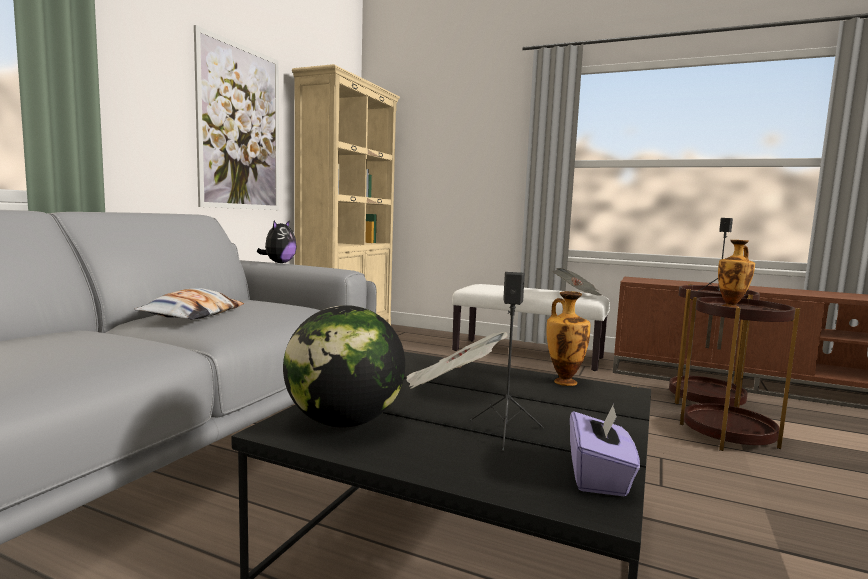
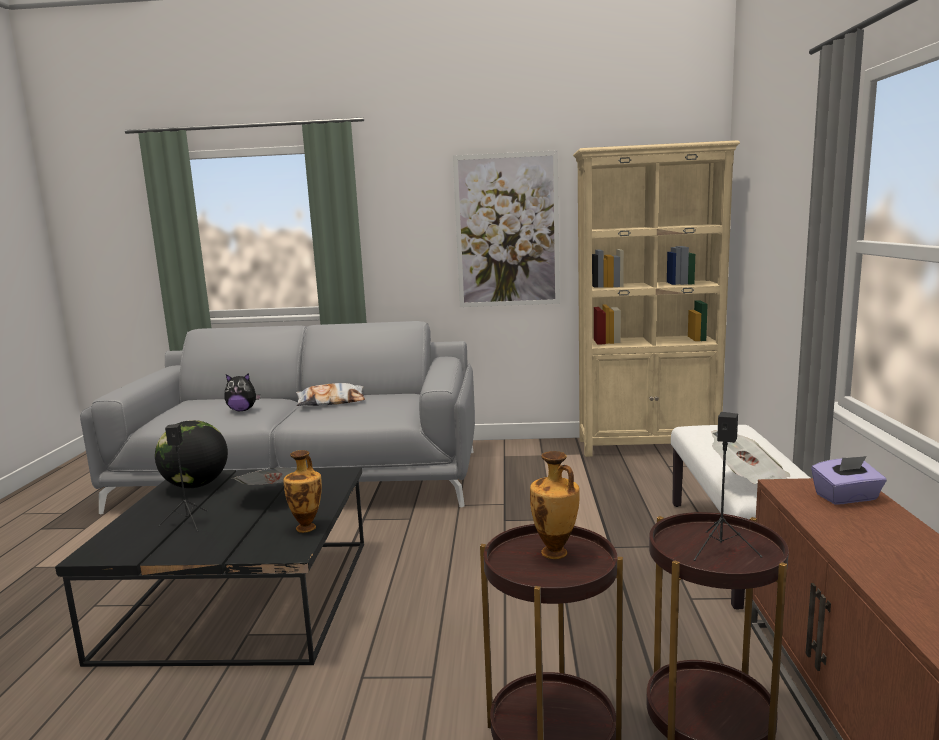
camera: 70 degrees right, 5 degrees up
plush toy [257,220,297,263] -> plush toy moved to [224,373,261,411]
purple tissue box [570,404,640,497] -> purple tissue box moved to [811,456,887,505]

